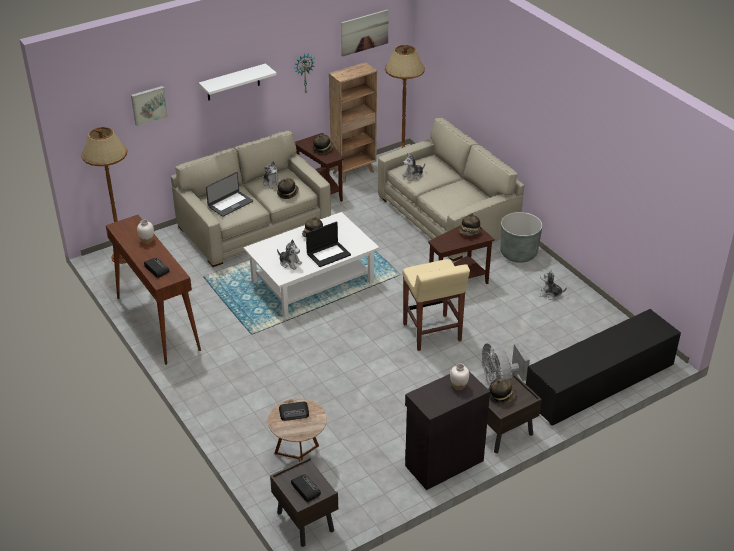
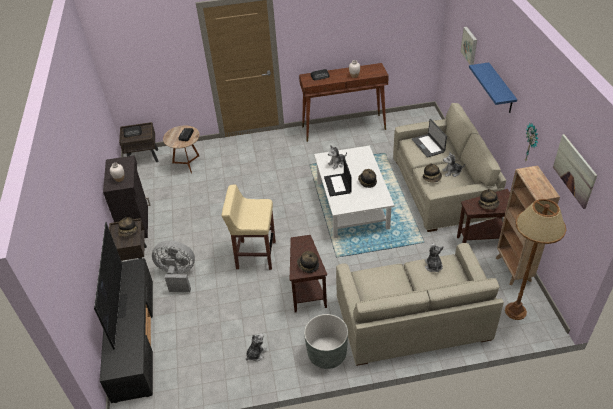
camera: 115 degrees right, 5 degrees up
brown floor lamp [81,127,127,264] -> none
white shelf [199,63,277,101] -> blue shelf [469,62,517,113]
none -> television [94,222,127,350]

